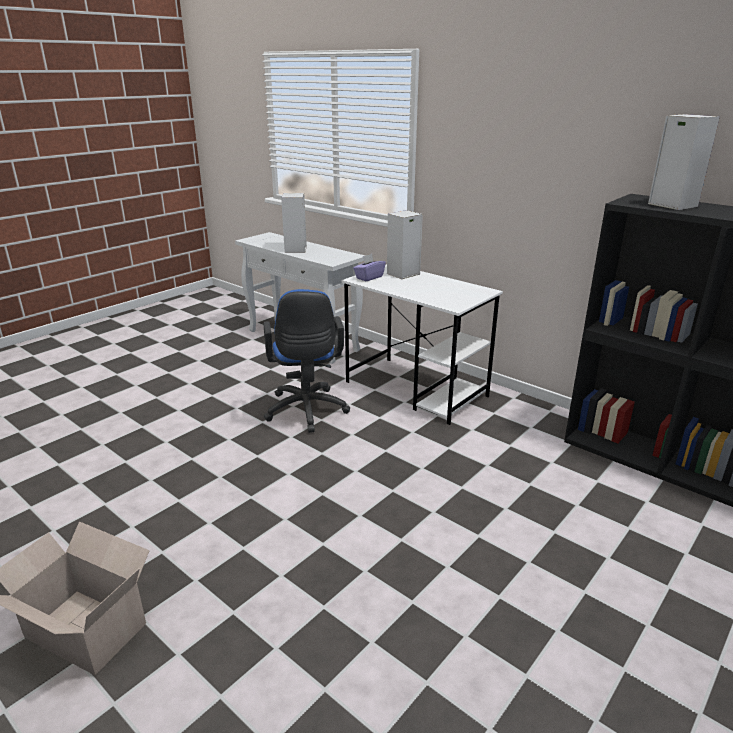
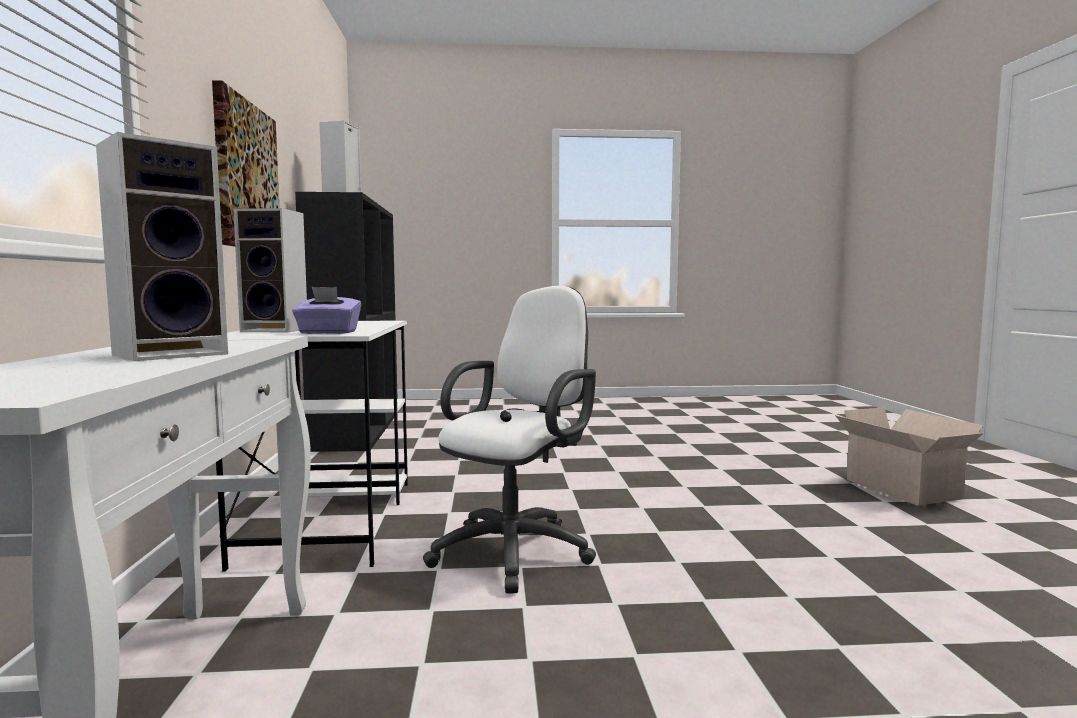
camera: 135 degrees left, 20 degrees down
blue office chair [264,289,350,433] -> white office chair [423,286,596,593]
none -> picture [212,80,280,247]

